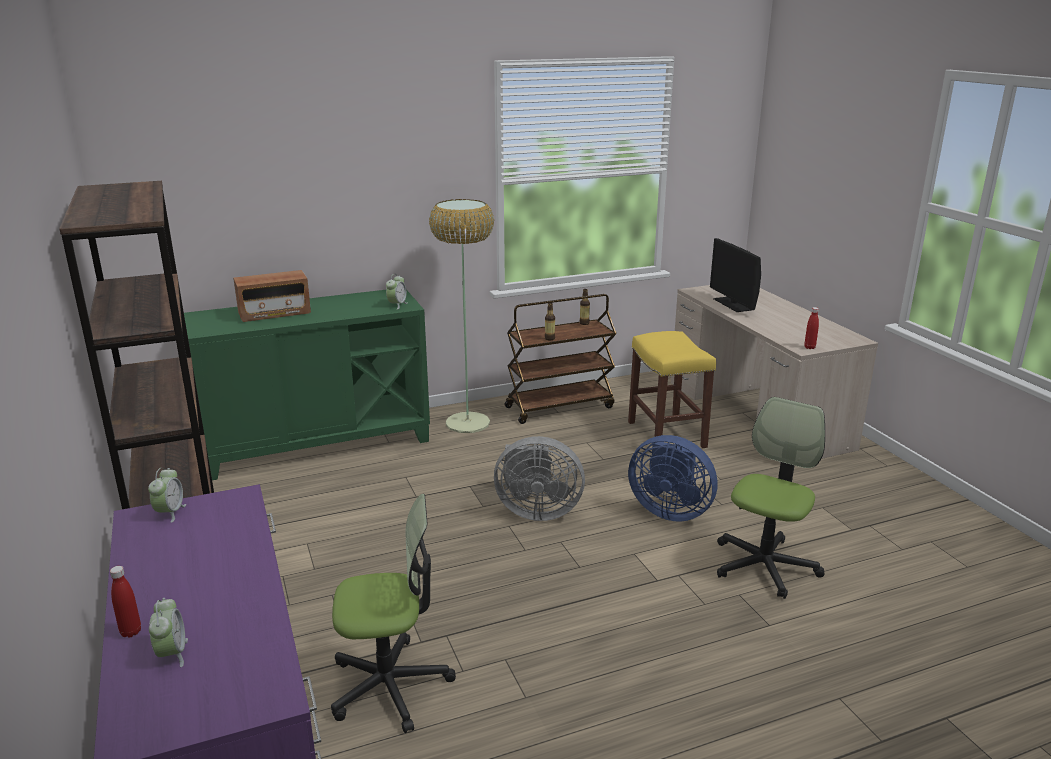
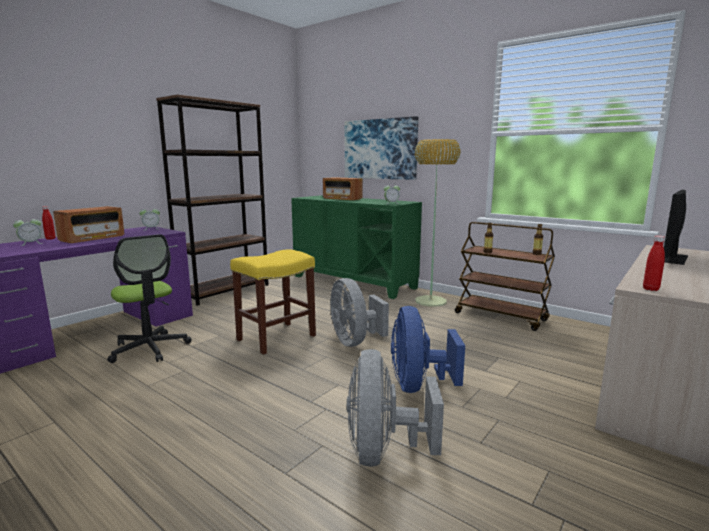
camera: 60 degrees right, 10 degrees down
yellow stool [628,331,716,448] -> yellow stool moved to [230,250,316,355]
office chair [717,397,825,599] -> grey fan [347,349,444,467]
none -> radio [53,206,125,243]
none -> picture [345,116,418,180]

